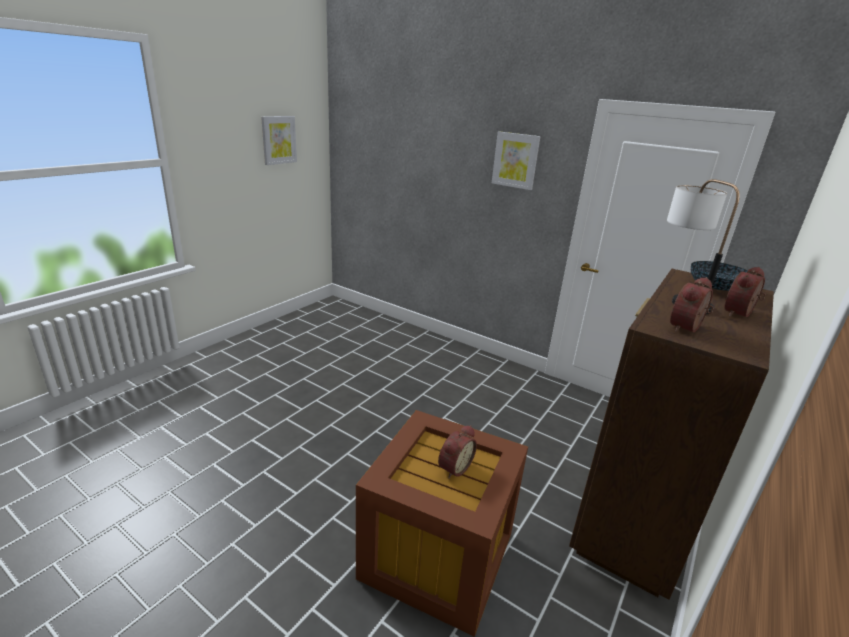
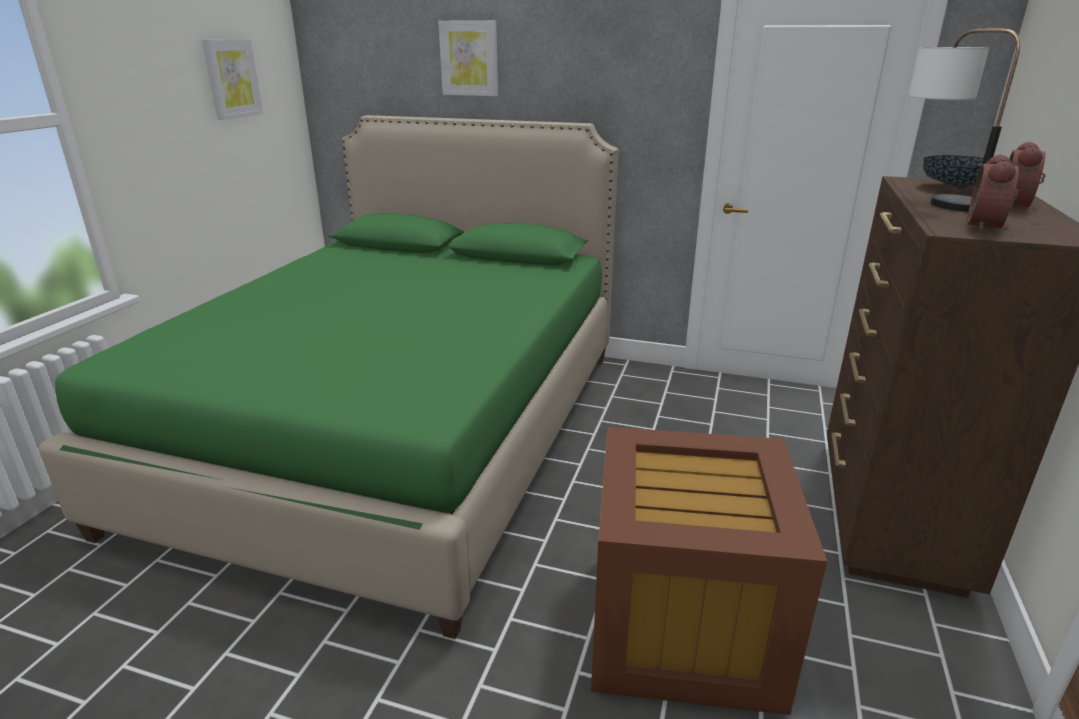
camera: 15 degrees left, 0 degrees up
alarm clock [438,425,477,479] -> none
picture [492,131,541,190] -> picture moved to [438,20,498,96]
none -> green bed [39,115,619,639]

